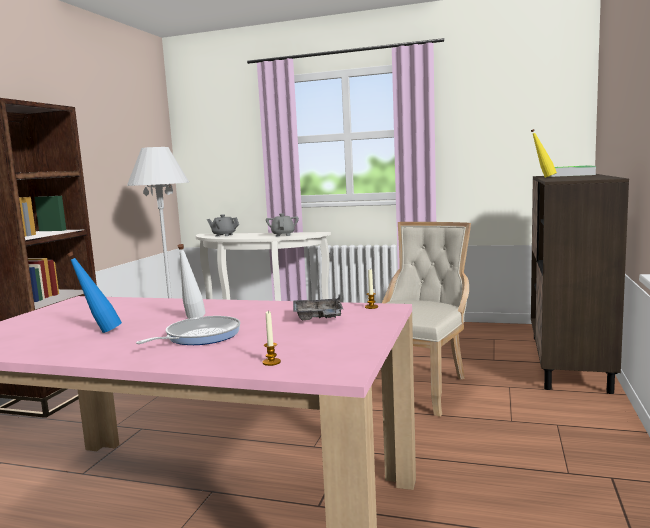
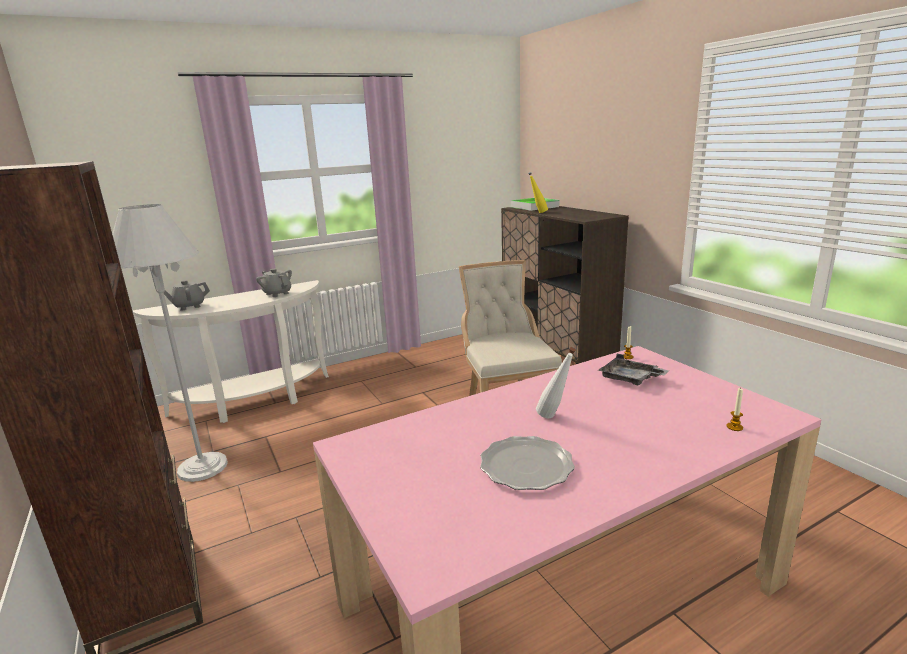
camera: 45 degrees left, 10 degrees up
blue bottle [66,252,122,333] -> plate [480,436,575,490]
frying pan [136,316,241,345] -> none

